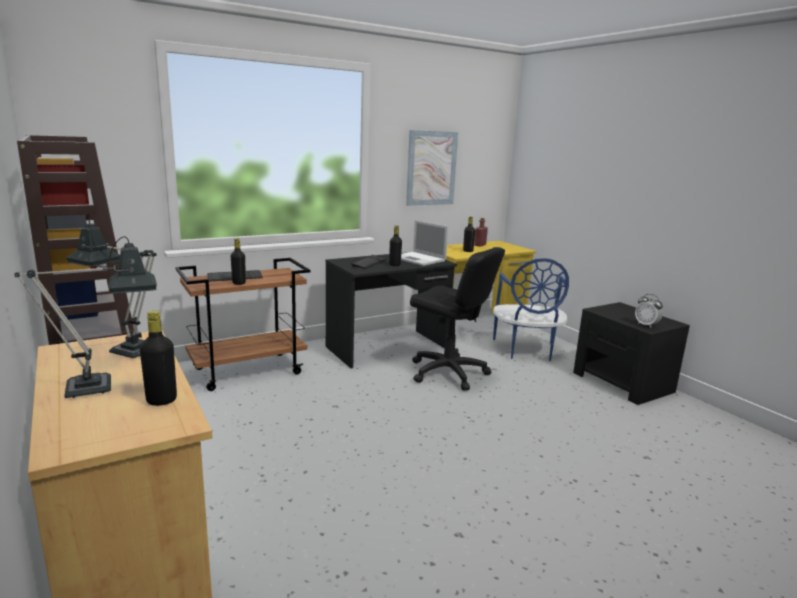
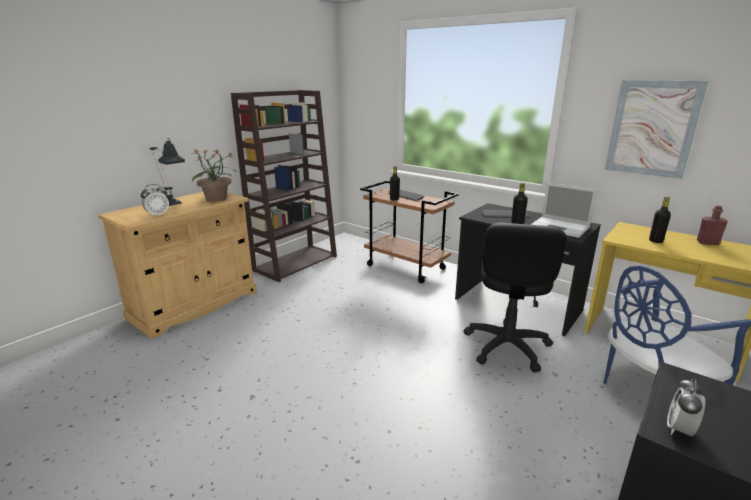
camera: 70 degrees right, 5 degrees up
table lamp [66,219,157,358] -> potted plant [192,149,236,202]
black bottle [140,311,177,406] -> alarm clock [141,184,169,217]
laptop [401,220,448,266] -> laptop turned 75 degrees counterclockwise [530,182,597,238]

